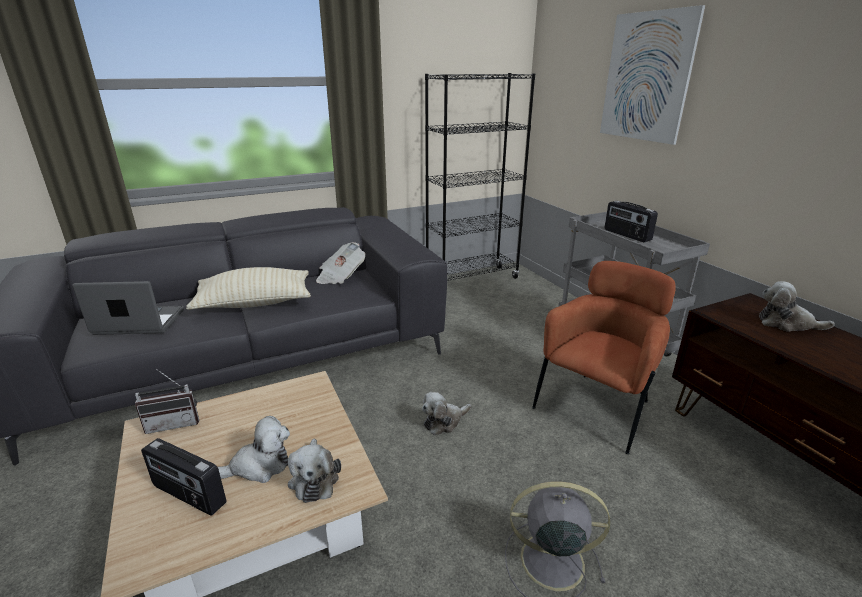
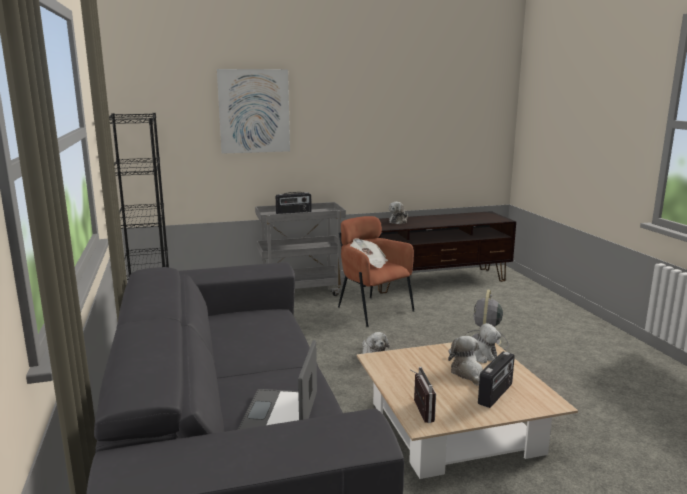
camera: 80 degrees left, 10 degrees down
beige pillow [186,267,311,310] -> none
newspaper [316,242,365,284] -> newspaper moved to [350,238,388,268]

